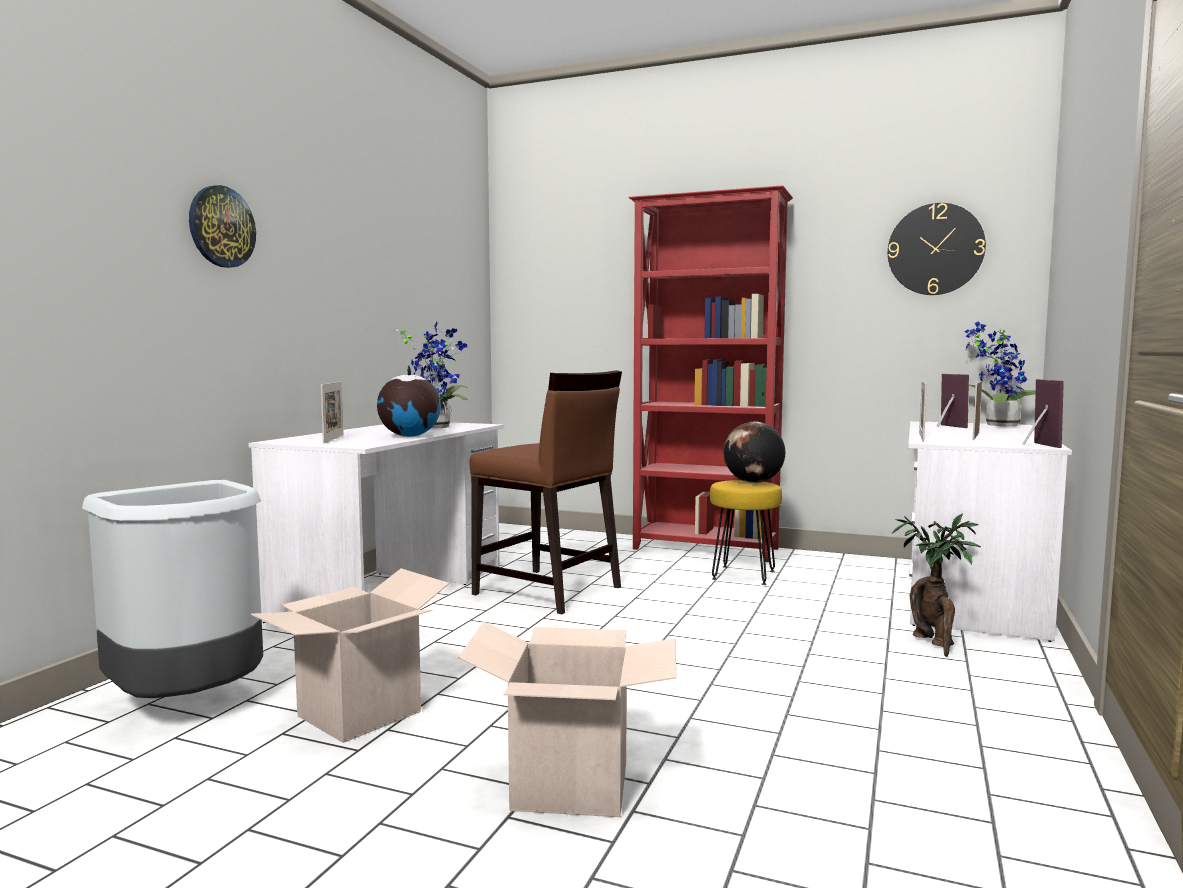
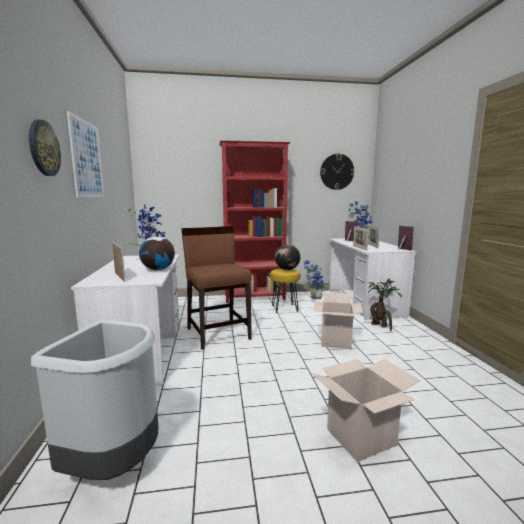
camera: 30 degrees left, 5 degrees up
cardboard box [251,569,449,743] -> cardboard box moved to [313,293,363,349]
brown chair [469,370,622,614] -> brown chair turned 120 degrees counterclockwise [181,226,252,350]
none -> picture [67,111,104,197]
none -> potted plant [302,260,330,299]

